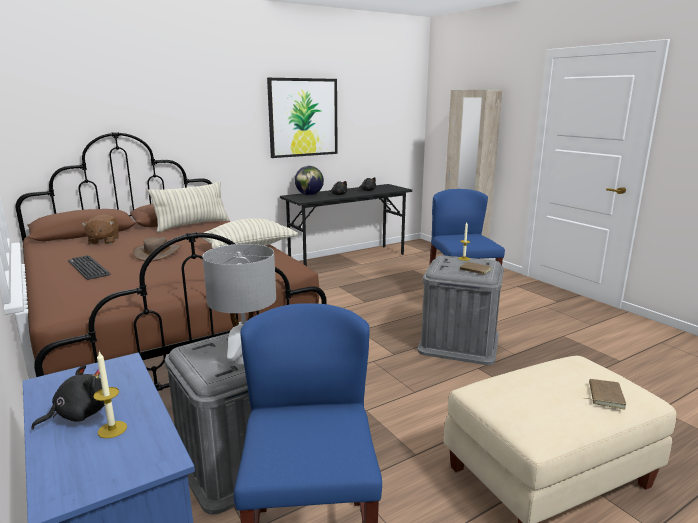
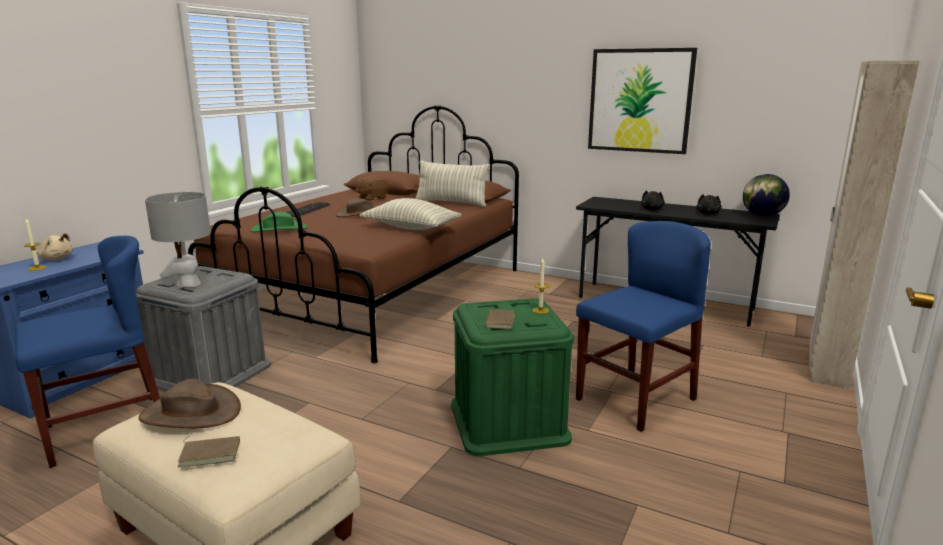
camera: 60 degrees right, 0 degrees up
black plush toy [31,364,104,429] -> beige plush toy [37,233,73,260]
globe [295,166,324,195] -> globe moved to [743,174,790,217]
grey storage box [418,255,504,365] -> green storage box [451,298,574,456]
none -> brown hat [139,378,241,428]
none -> green hat [251,212,307,232]

